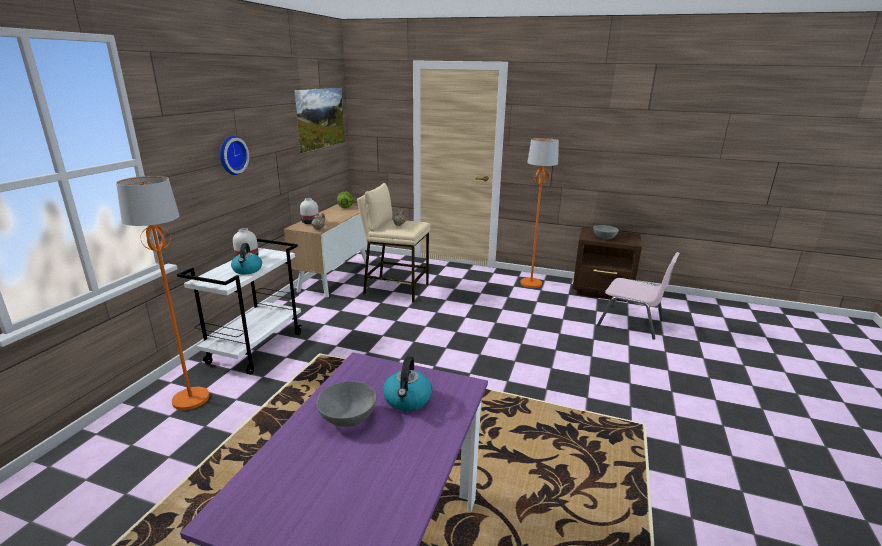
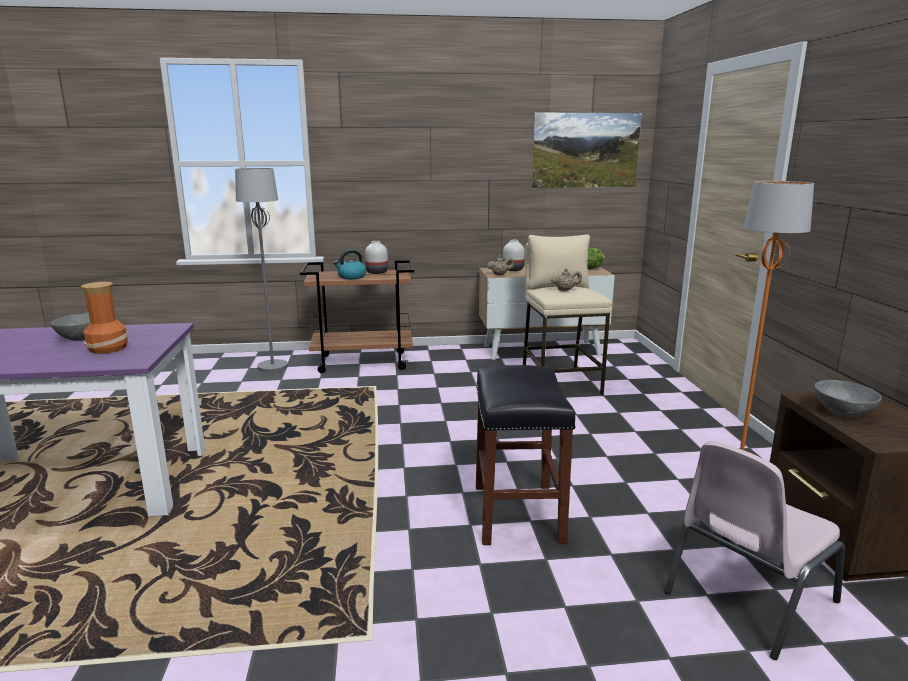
camera: 65 degrees right, 5 degrees down
orange floor lamp [116,176,209,410] -> grey floor lamp [235,168,288,372]
white cart [177,239,302,374] -> brown cart [300,260,414,373]
wall clock [220,136,249,175] -> none
kettle [383,356,432,411] -> vase [81,282,128,354]
pink chair [597,252,680,340] -> pink chair turned 45 degrees clockwise [664,441,845,660]
none -> black stool [476,365,576,545]

